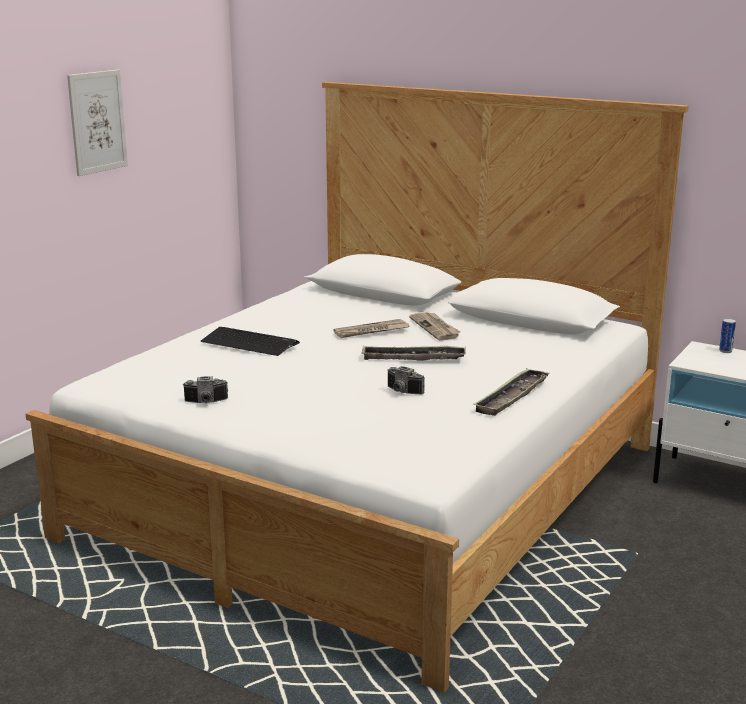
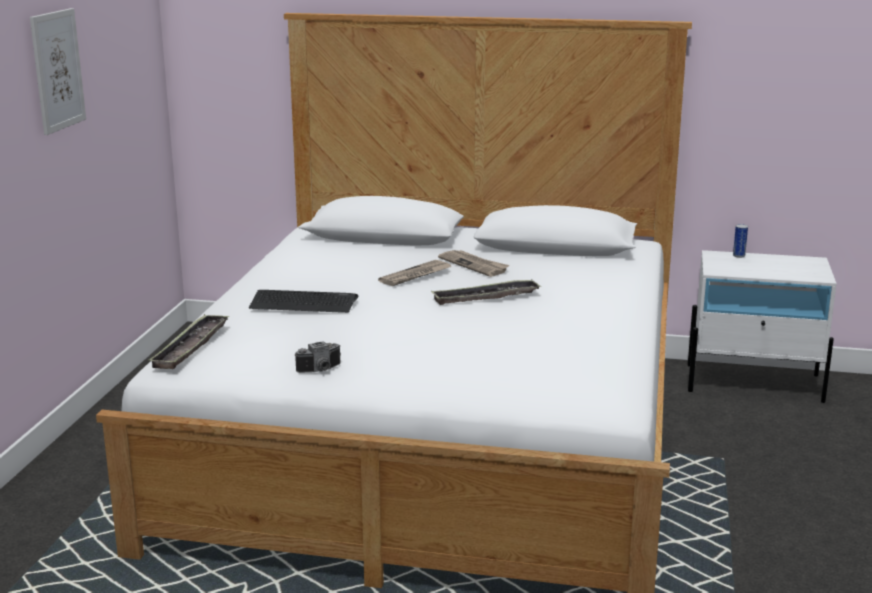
camera: 20 degrees left, 0 degrees up
camera [388,366,425,395] -> none
tray [473,368,550,416] -> tray moved to [148,314,229,369]

